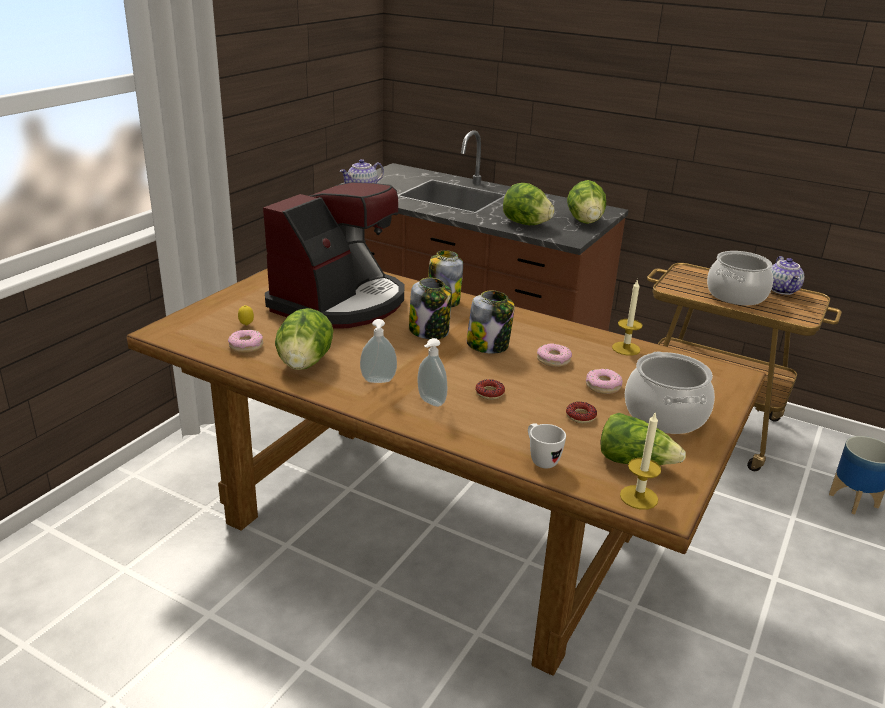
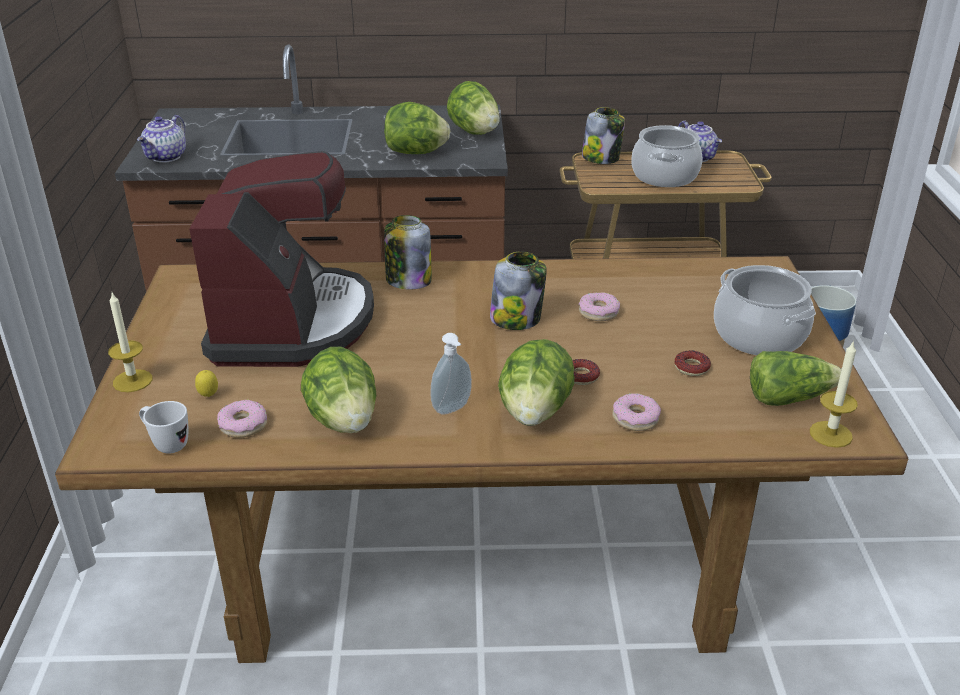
camera: 30 degrees left, 5 degrees up
jar [409,278,452,339] -> jar moved to [582,107,625,164]
soap dispenser [418,338,447,407] -> lettuce [498,339,575,426]
white mug [528,423,566,469] -> white mug moved to [139,401,188,454]
donut [586,369,623,394] -> donut moved to [612,393,661,431]
candle [612,279,642,356] -> candle moved to [108,293,153,392]

